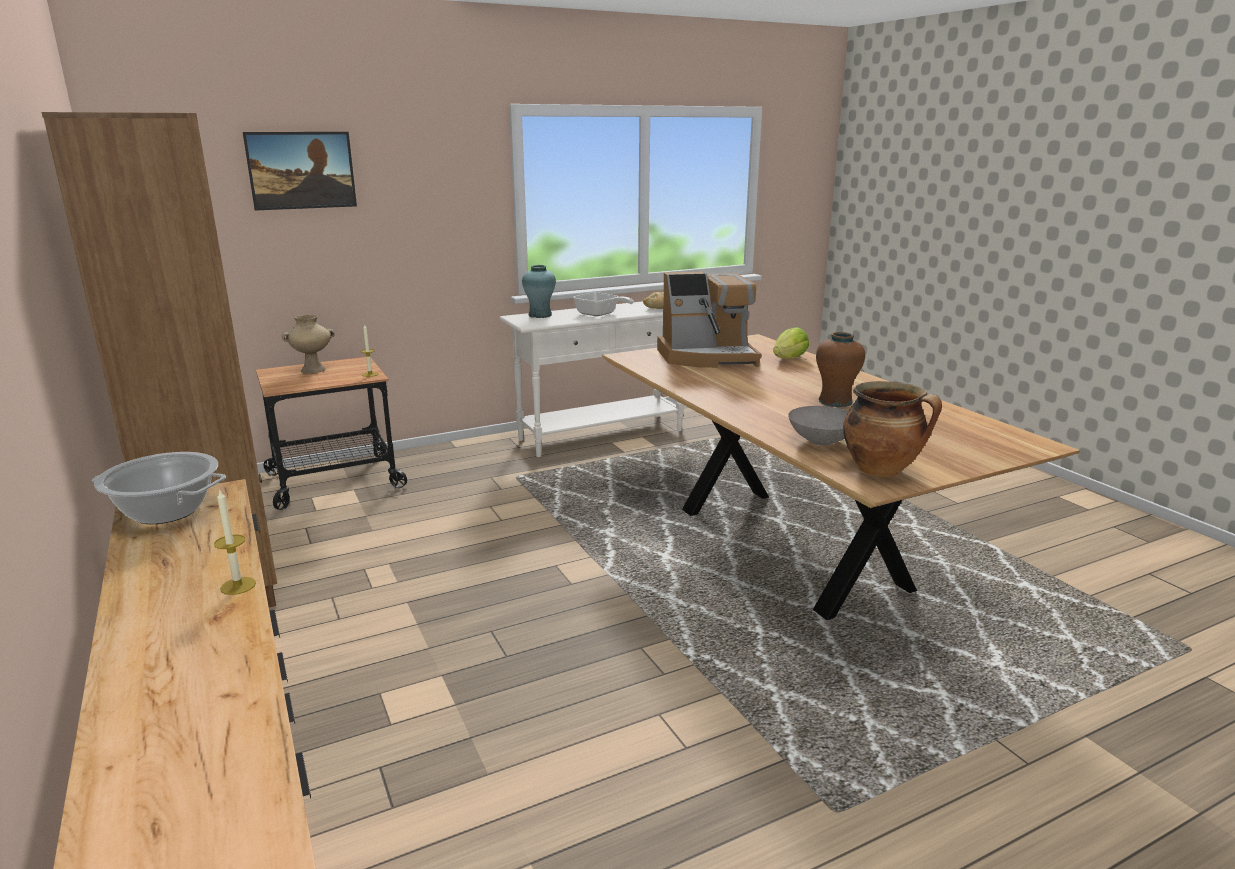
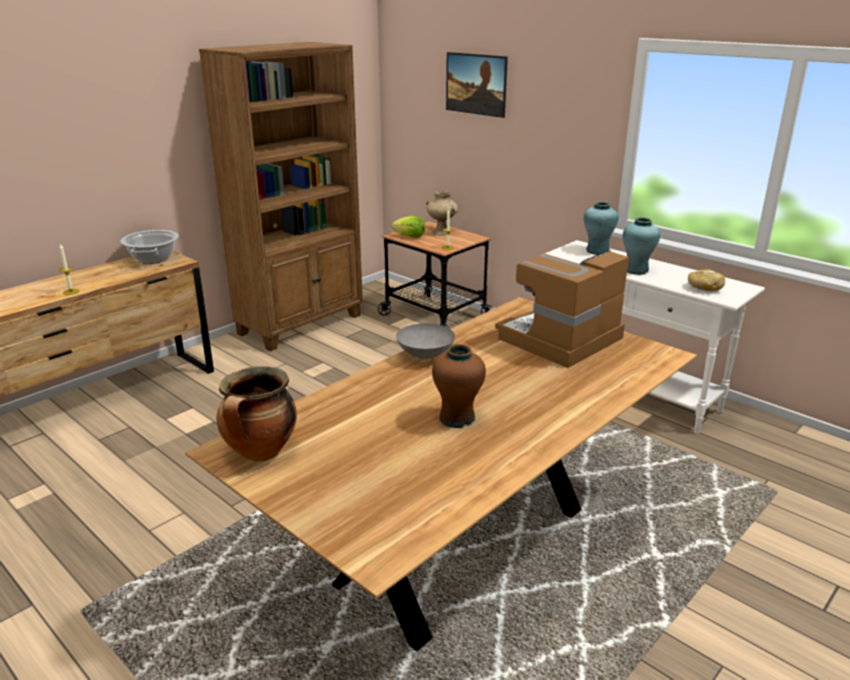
camera: 70 degrees right, 5 degrees up
frying pan [573,292,634,316] -> turquoise vase [623,217,660,275]
coffee machine [657,272,761,368] -> coffee machine turned 75 degrees clockwise [495,250,629,368]
lettuce [773,327,809,359] -> lettuce moved to [391,216,425,238]
grey bowl [788,406,848,446] -> grey bowl moved to [396,323,455,360]

